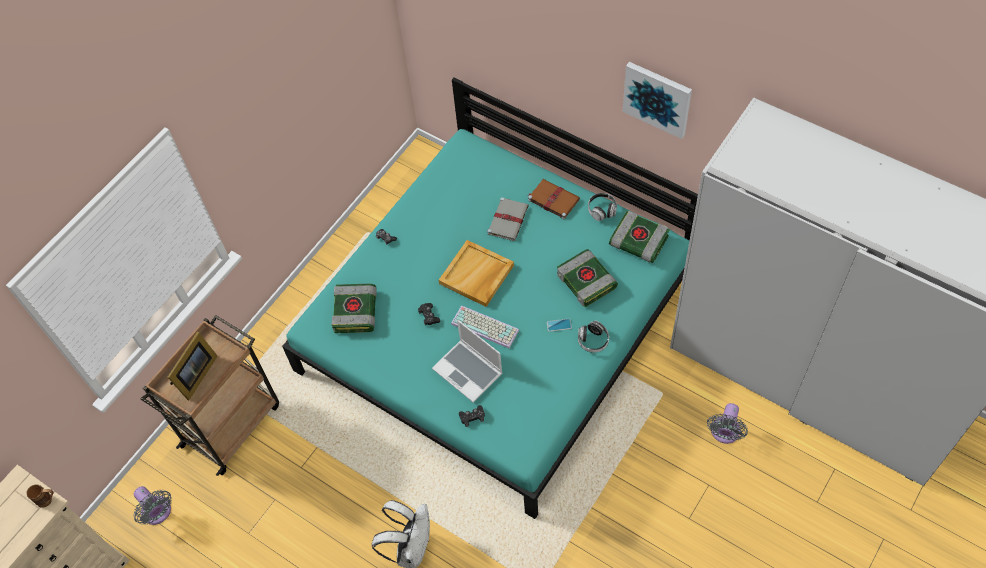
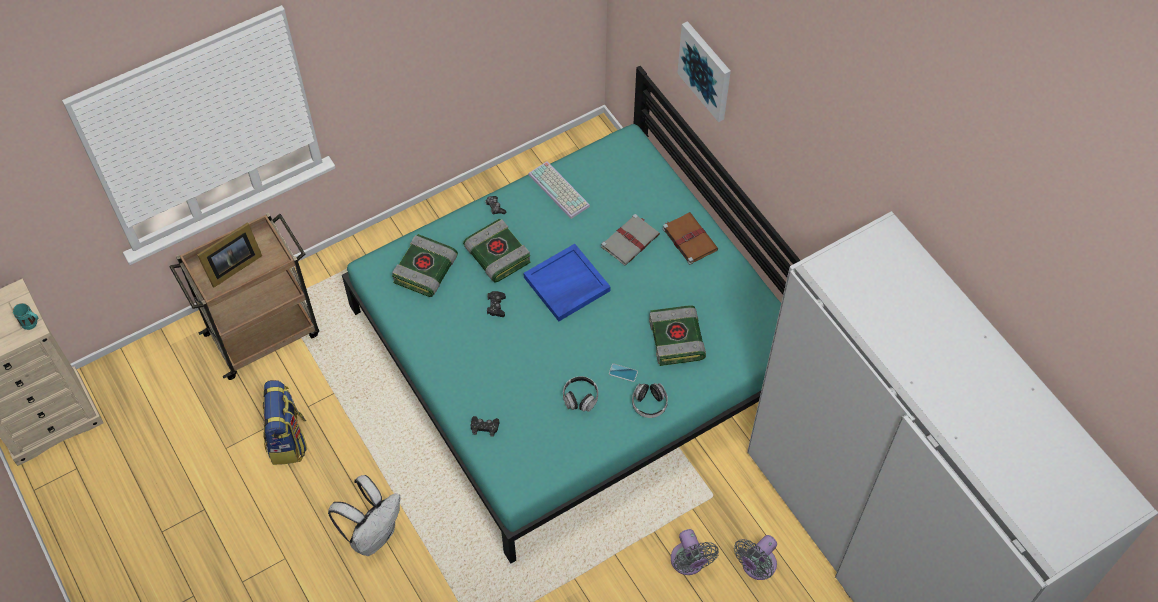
camera: 20 degrees right, 0 degrees up
brown mug [27,484,54,508] -> turquoise mug [13,303,39,330]
grey fan [134,486,172,525] -> grey fan moved to [671,529,719,575]
laptop [432,320,503,403] -> none
beige tray [439,240,514,307] -> blue tray [524,244,611,321]
keyboard [451,305,519,348] -> keyboard moved to [528,161,590,219]
headphones [588,193,617,221] -> headphones moved to [563,376,598,412]
book [609,211,670,263] -> book moved to [463,218,531,282]
picture [623,62,692,139] -> picture moved to [677,21,731,122]
none -> backpack [263,380,307,465]

